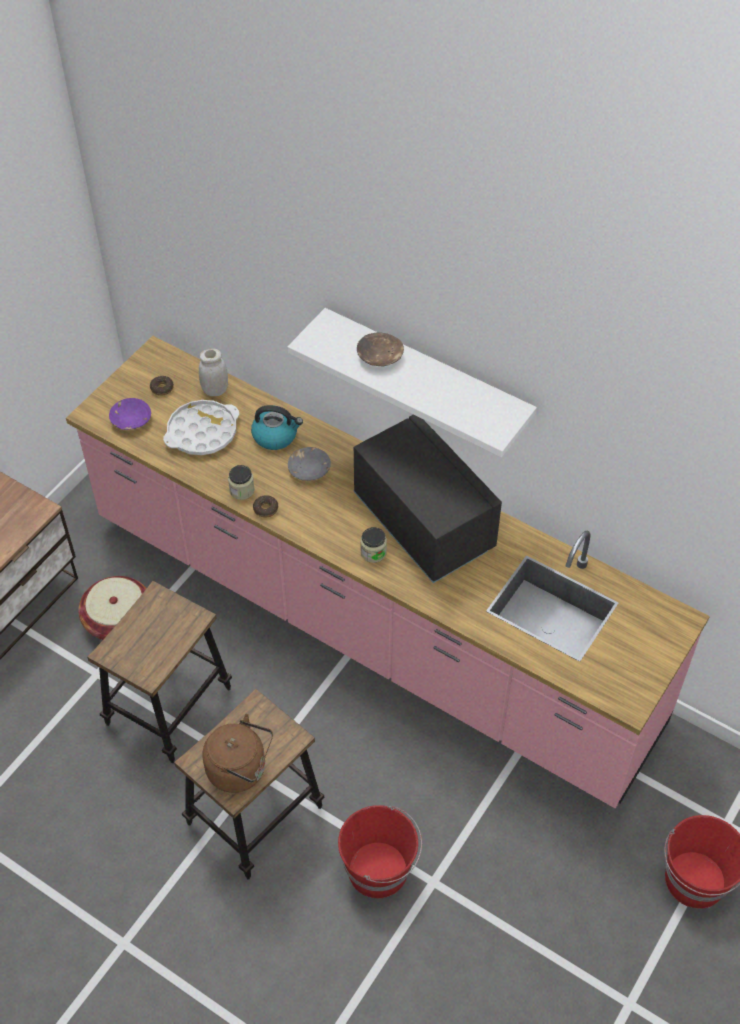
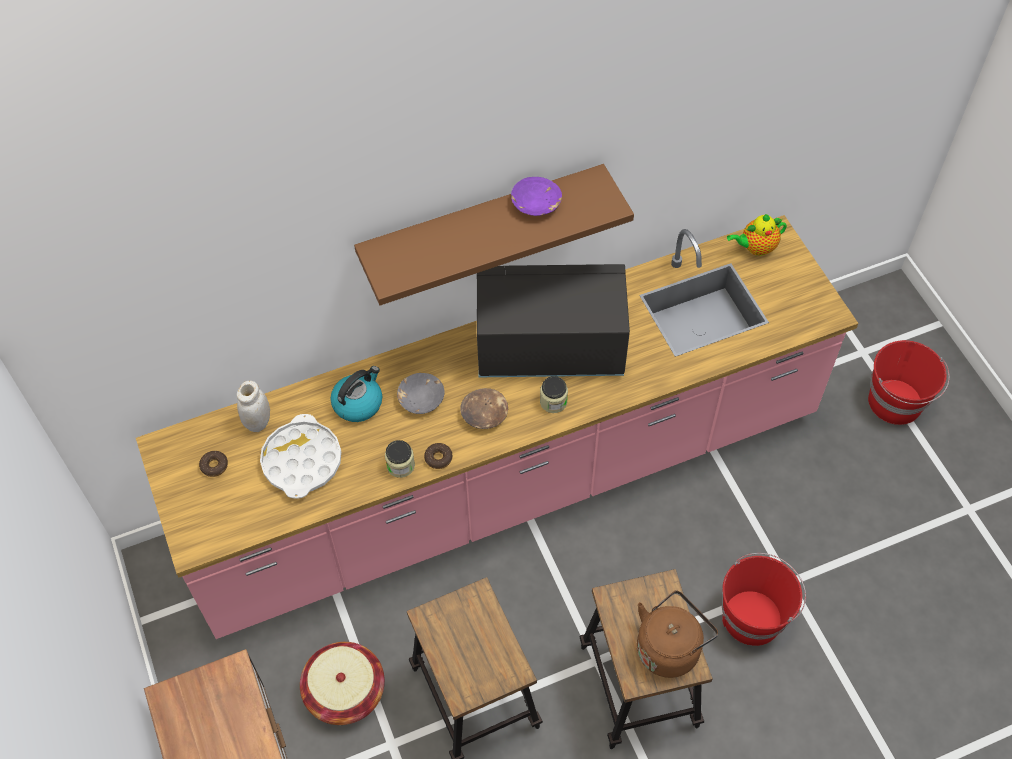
camera: 55 degrees left, 5 degrees up
purple bowl [109,398,151,430] -> purple bowl moved to [511,177,562,216]
white shelf [287,308,537,457] -> brown shelf [354,164,634,306]
brown bowl [357,332,404,366] -> brown bowl moved to [460,388,508,429]
none -> teapot [727,214,787,256]

